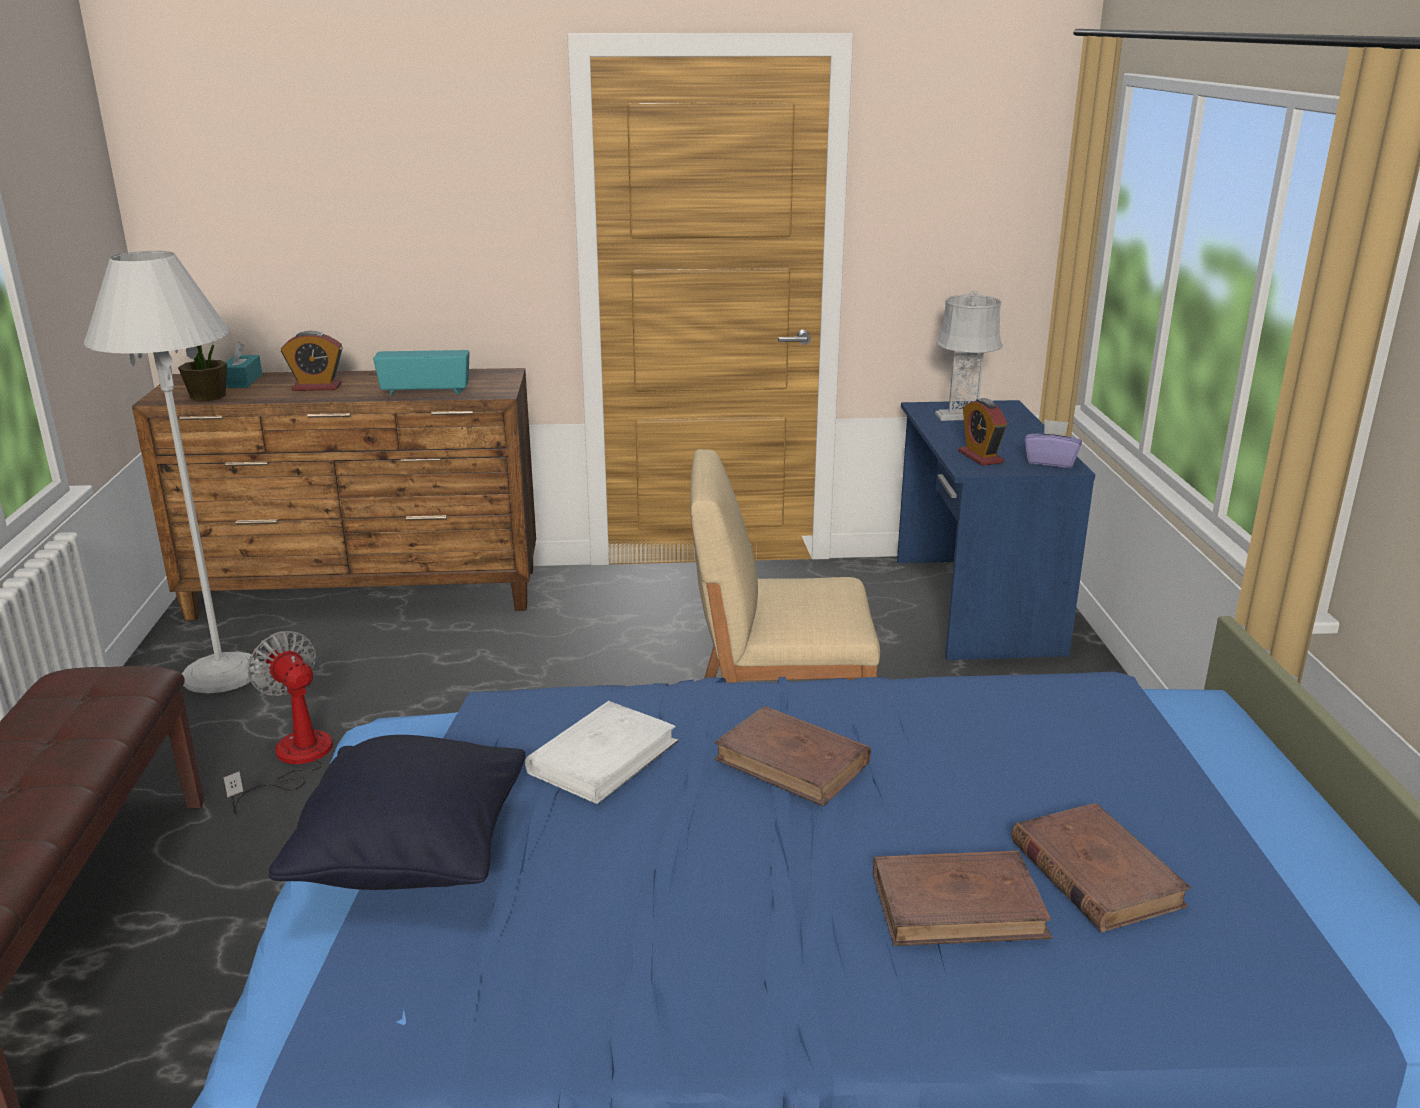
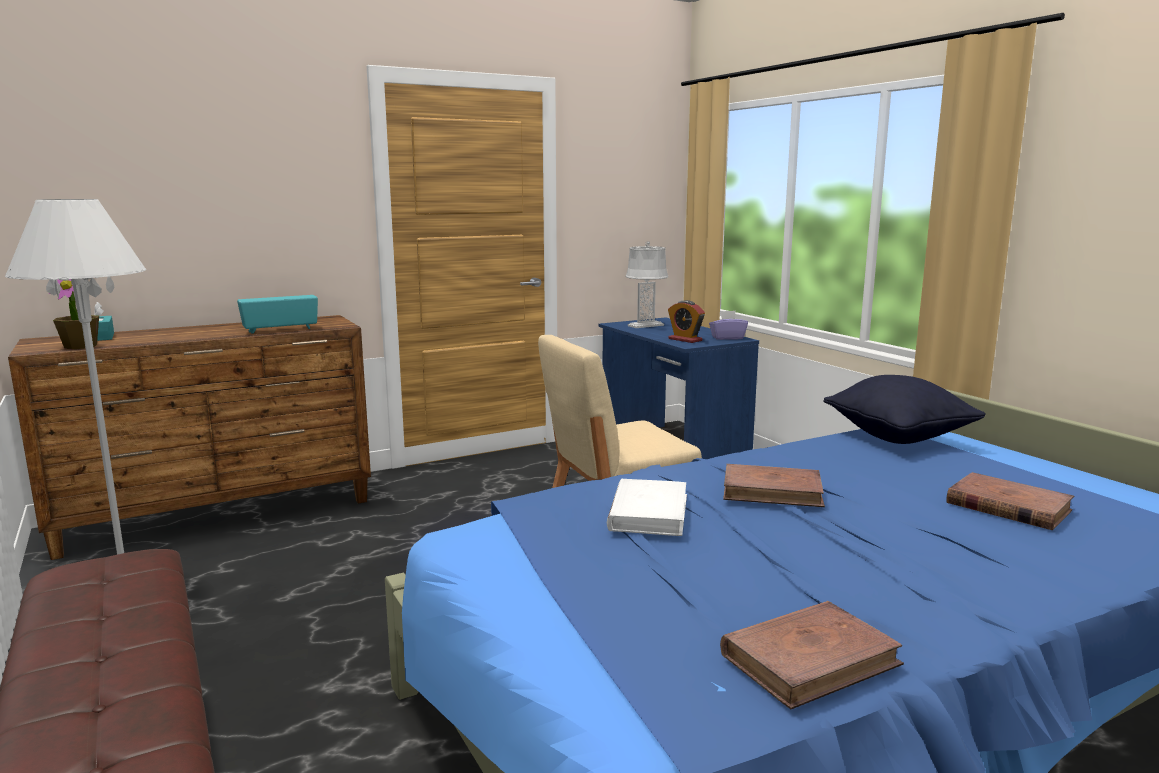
camera: 25 degrees left, 10 degrees down
fan [223,631,333,815] -> none
black pillow [269,735,525,890] -> black pillow moved to [823,375,986,444]
alarm clock [281,331,343,391] -> none
brown book [873,850,1052,946] -> brown book moved to [720,601,904,709]

